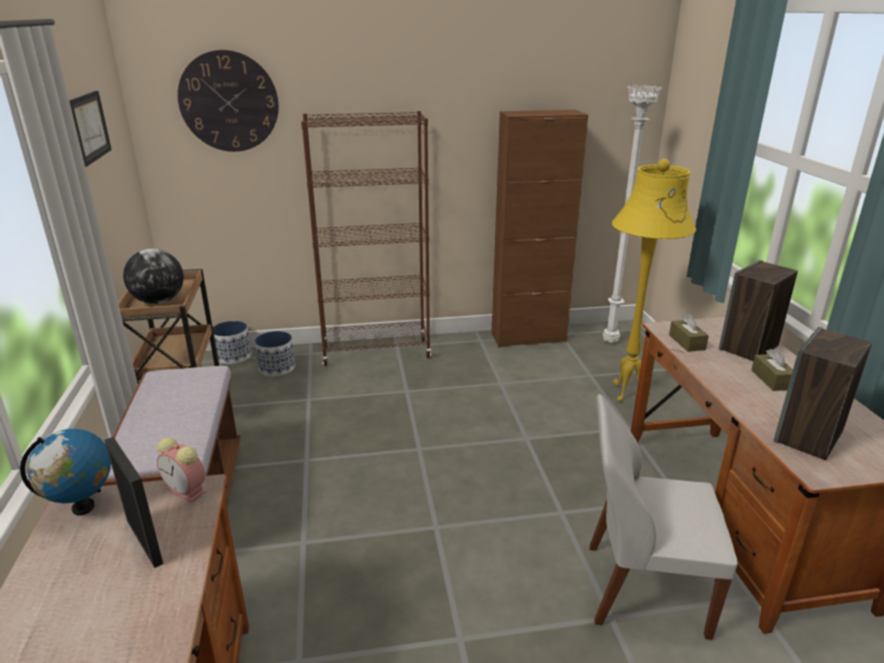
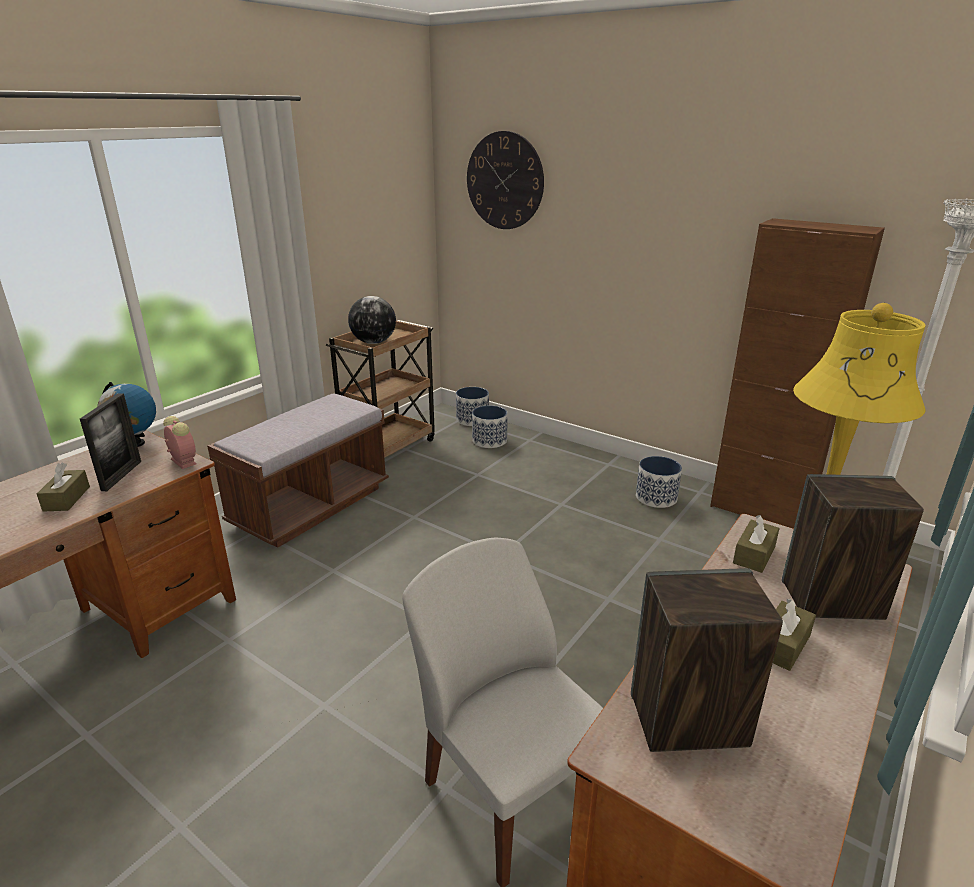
camera: 45 degrees right, 0 degrees up
picture [69,91,112,167] -> none
alarm clock [157,438,206,503] -> alarm clock turned 150 degrees clockwise [163,416,197,469]
brown bookcase [301,111,431,366] -> none
none -> brown tissue box [37,463,90,512]
none -> planter [636,456,682,508]

